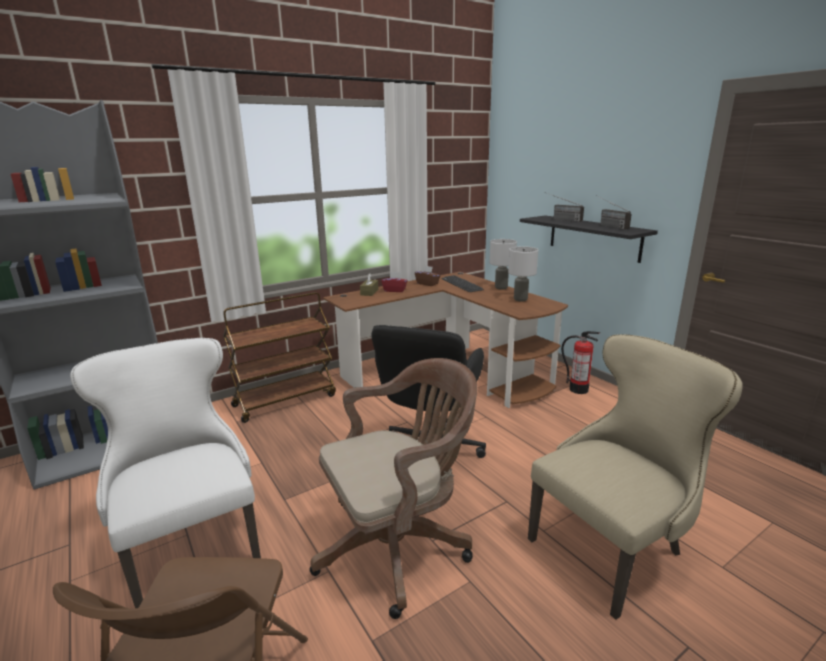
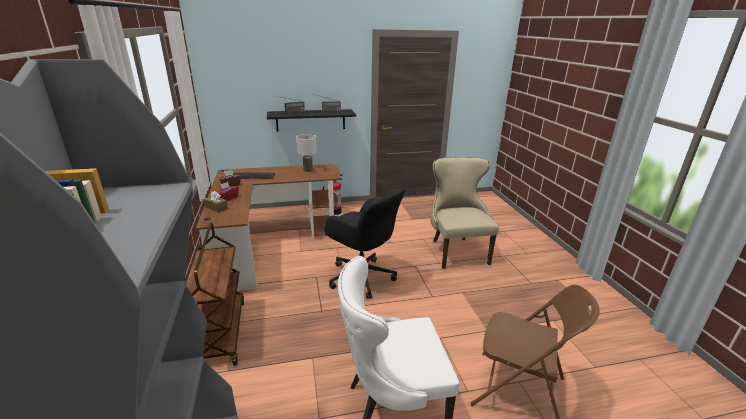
camera: 70 degrees left, 5 degrees up
brown office chair [309,358,477,619] -> none
white table lamp [490,239,517,290] -> none

